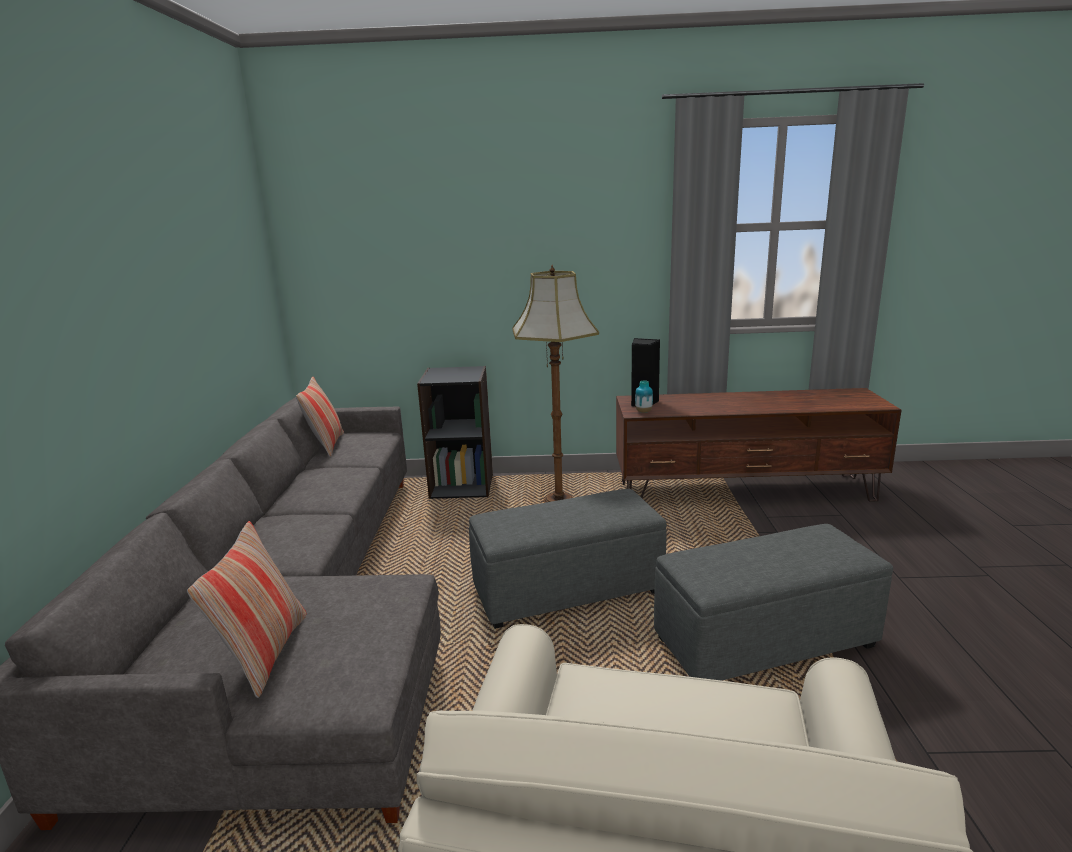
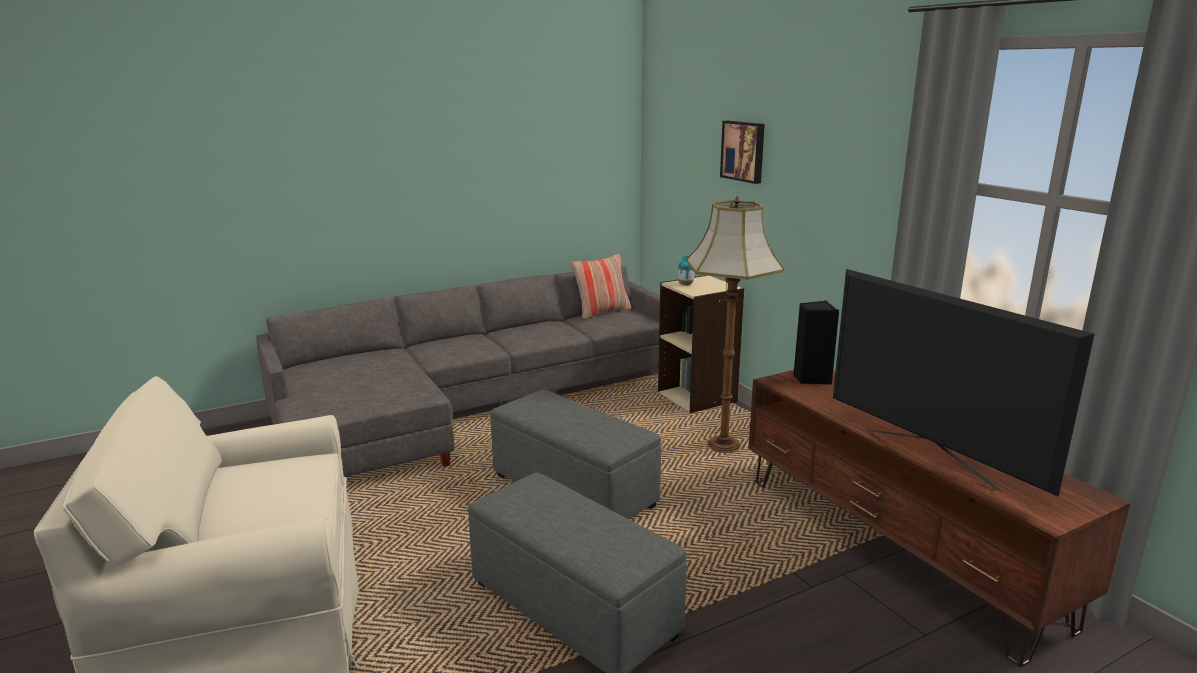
camera: 60 degrees right, 0 degrees up
pillow [187,521,307,698] -> none
black bookcase [417,366,493,499] -> beige bookcase [658,275,744,413]
vase [635,380,653,413] -> vase moved to [678,255,694,285]
none -> picture [720,121,765,184]
none -> television [833,269,1095,497]

